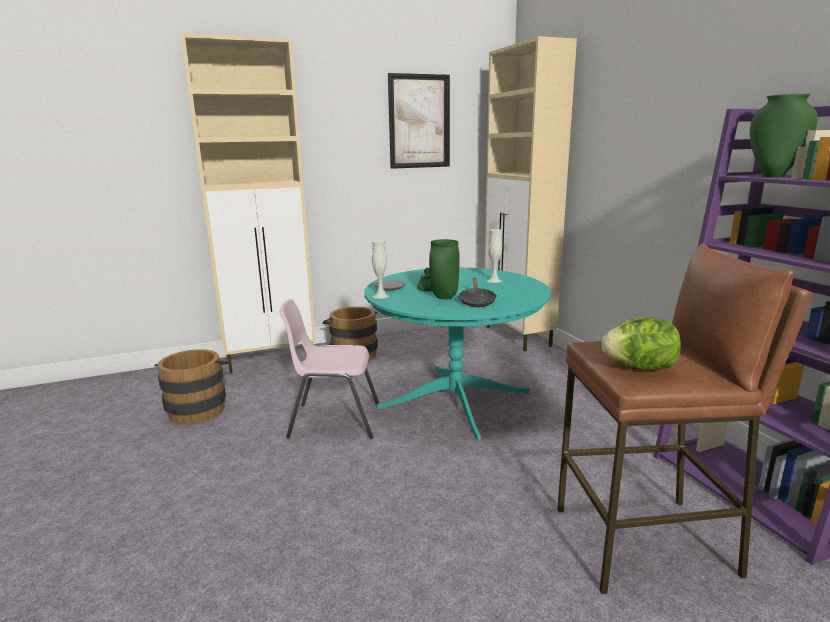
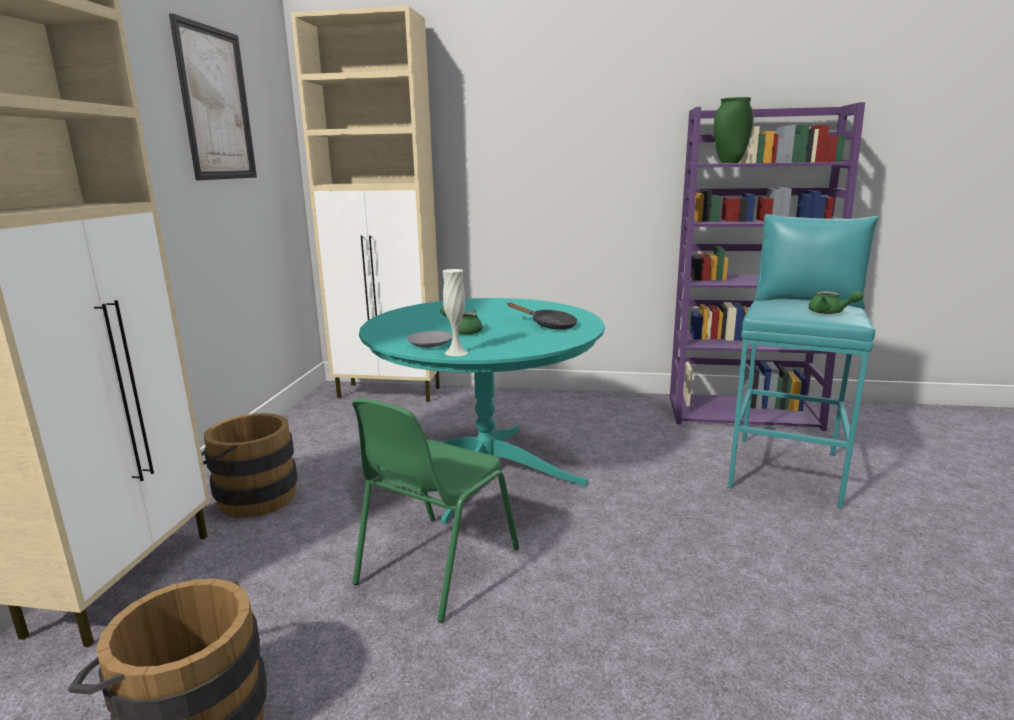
camera: 60 degrees left, 0 degrees up
pink chair [279,299,379,439] -> green chair [352,398,519,623]
green vase [429,239,460,299] -> none
white vase [487,229,502,283] -> none
brown stool [557,244,812,594] -> turquoise stool [728,214,879,509]
lettuce [602,317,681,371] -> green teapot [808,291,864,314]

